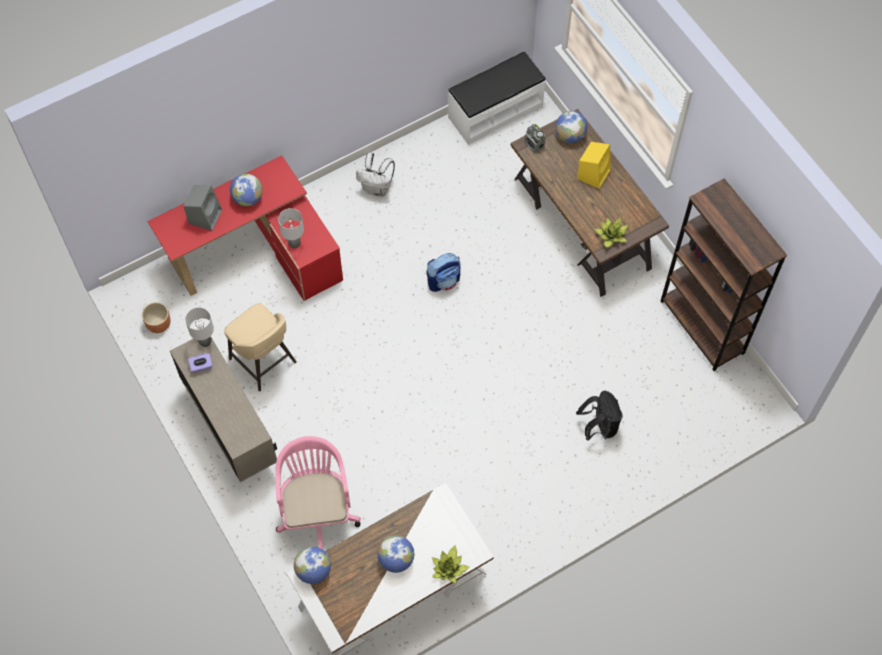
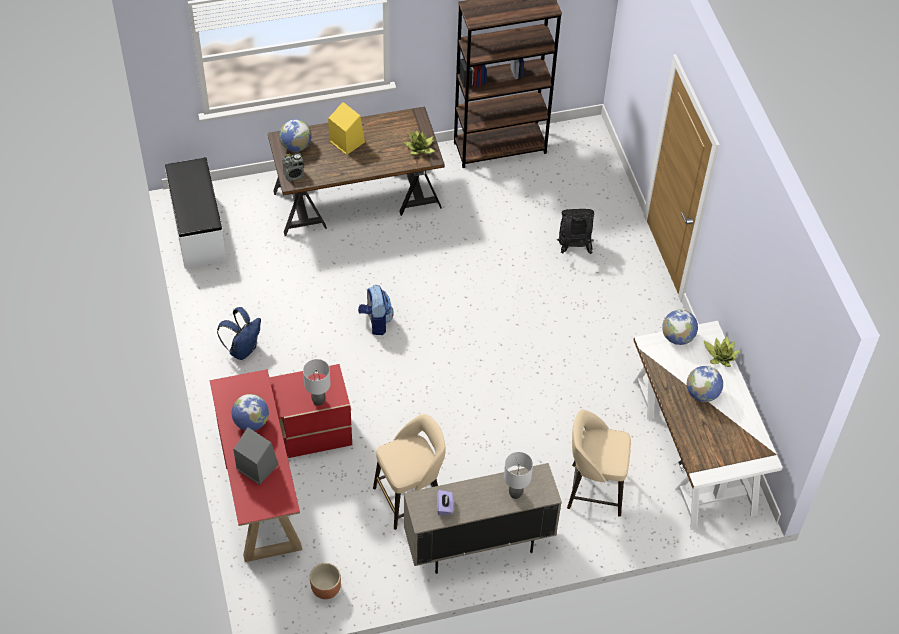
camera: 75 degrees left, 10 degrees down
grey table lamp [185,307,214,347] -> grey table lamp moved to [504,452,533,499]
pink office chair [276,436,361,549] -> beige stool [567,410,631,517]
globe [294,546,331,584] -> globe moved to [662,310,698,345]
white backpack [356,153,395,197] -> blue backpack [217,307,261,360]

